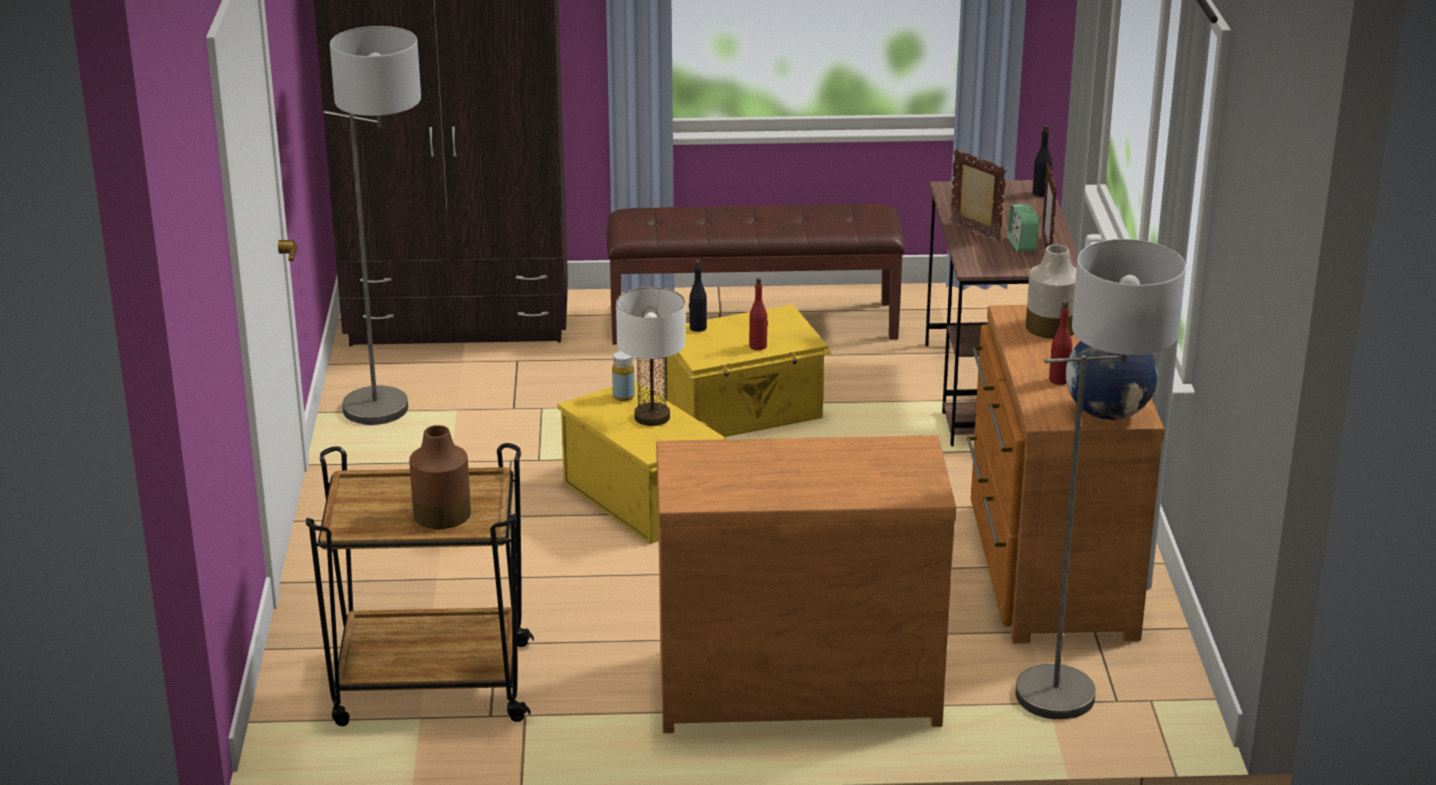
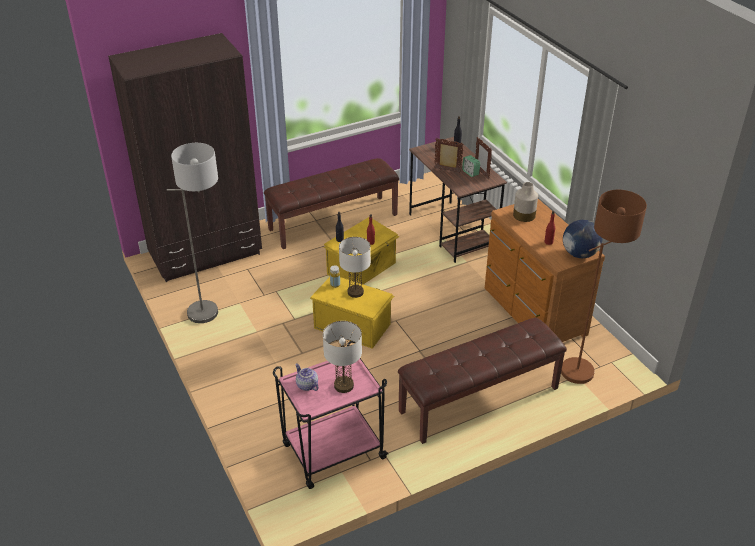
camera: 25 degrees left, 10 degrees up
brown cart [306,443,534,726] -> pink cart [273,341,388,489]
brown vase [409,425,471,529] -> table lamp [323,321,362,393]
brown dresser [656,435,956,733] -> brown bench [398,318,567,444]
grey floor lamp [1015,239,1186,719] -> brown floor lamp [561,190,647,384]
none -> teapot [295,364,319,391]

